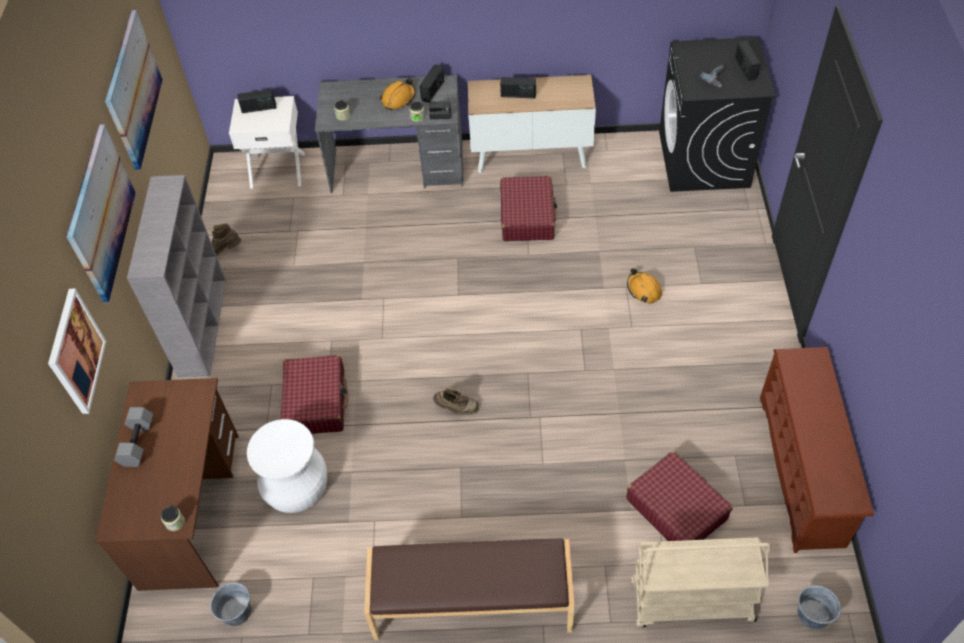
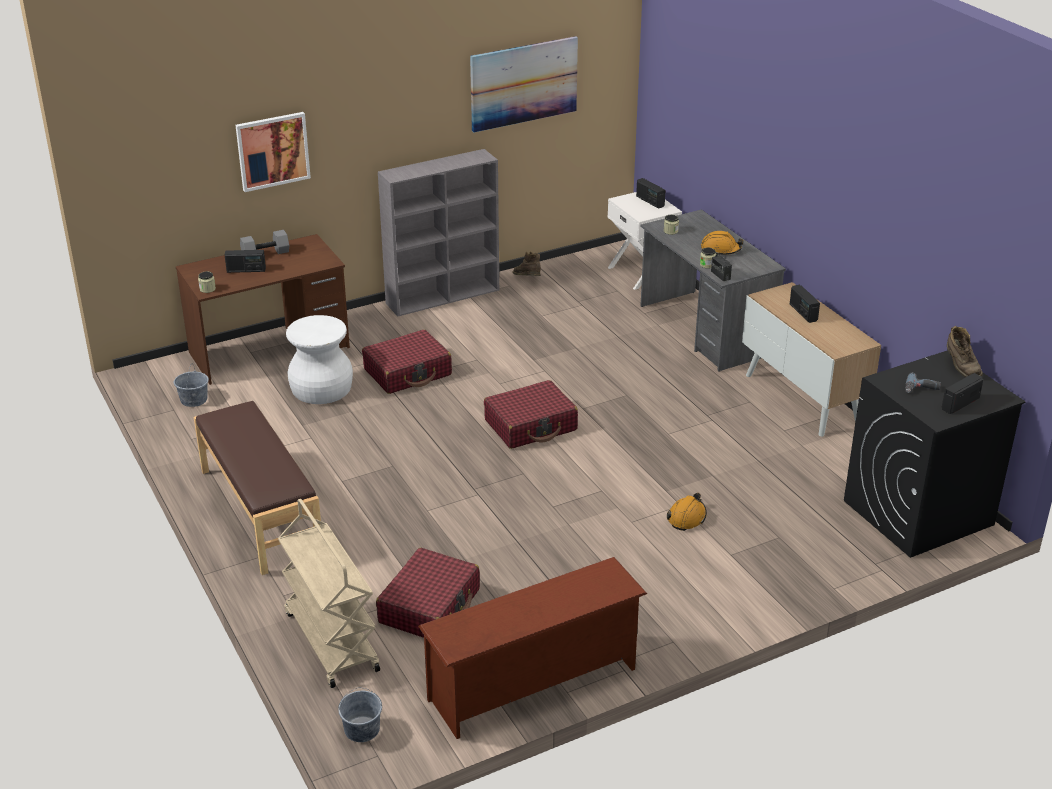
camera: 60 degrees right, 20 degrees down
picture [66,124,136,303] -> none
radio [419,64,444,103] -> radio moved to [224,250,266,273]
brown boot [433,387,479,415] -> brown boot moved to [947,326,983,377]
red suitcase [500,176,557,241] -> red suitcase moved to [484,380,578,449]

